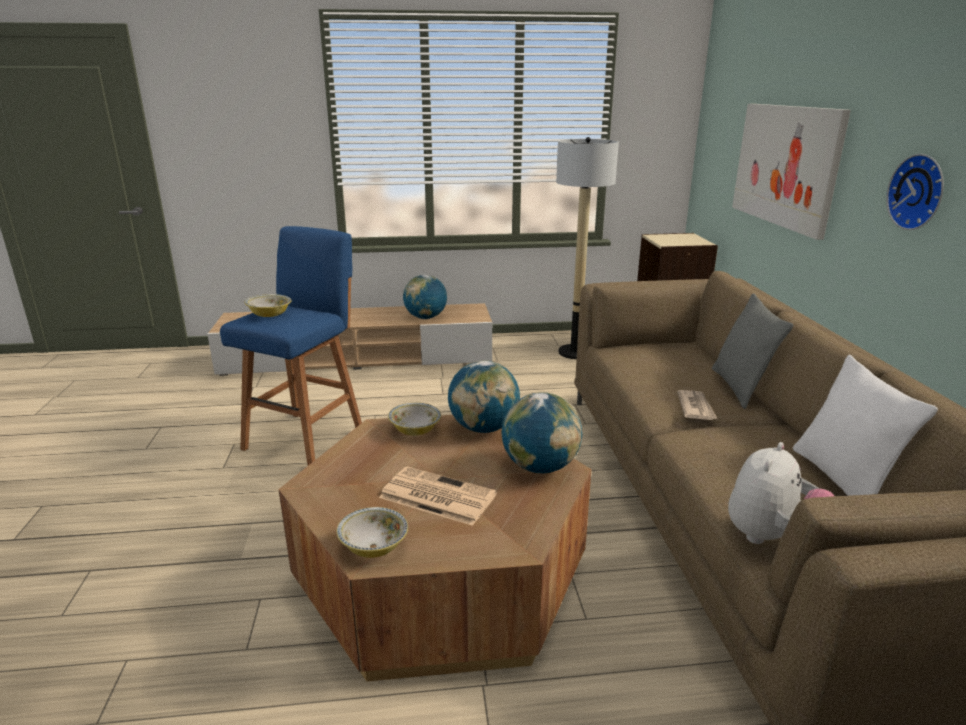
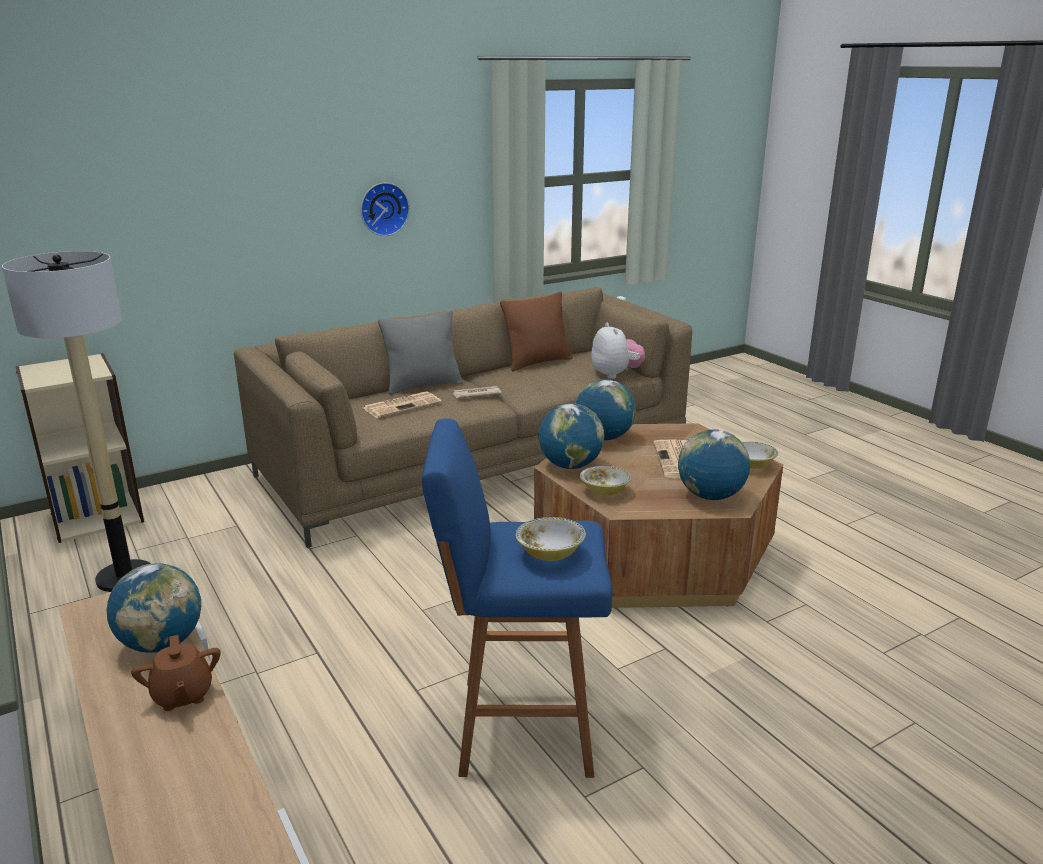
camera: 115 degrees left, 0 degrees up
plush toy [728,442,834,544] -> plush toy turned 60 degrees clockwise [592,323,645,379]
picture [732,104,851,240] -> none
white pillow [793,355,938,496] -> brown pillow [500,291,573,371]
none -> brown teapot [131,635,221,711]
none -> newspaper [362,391,442,418]
none -> globe [678,429,750,500]

